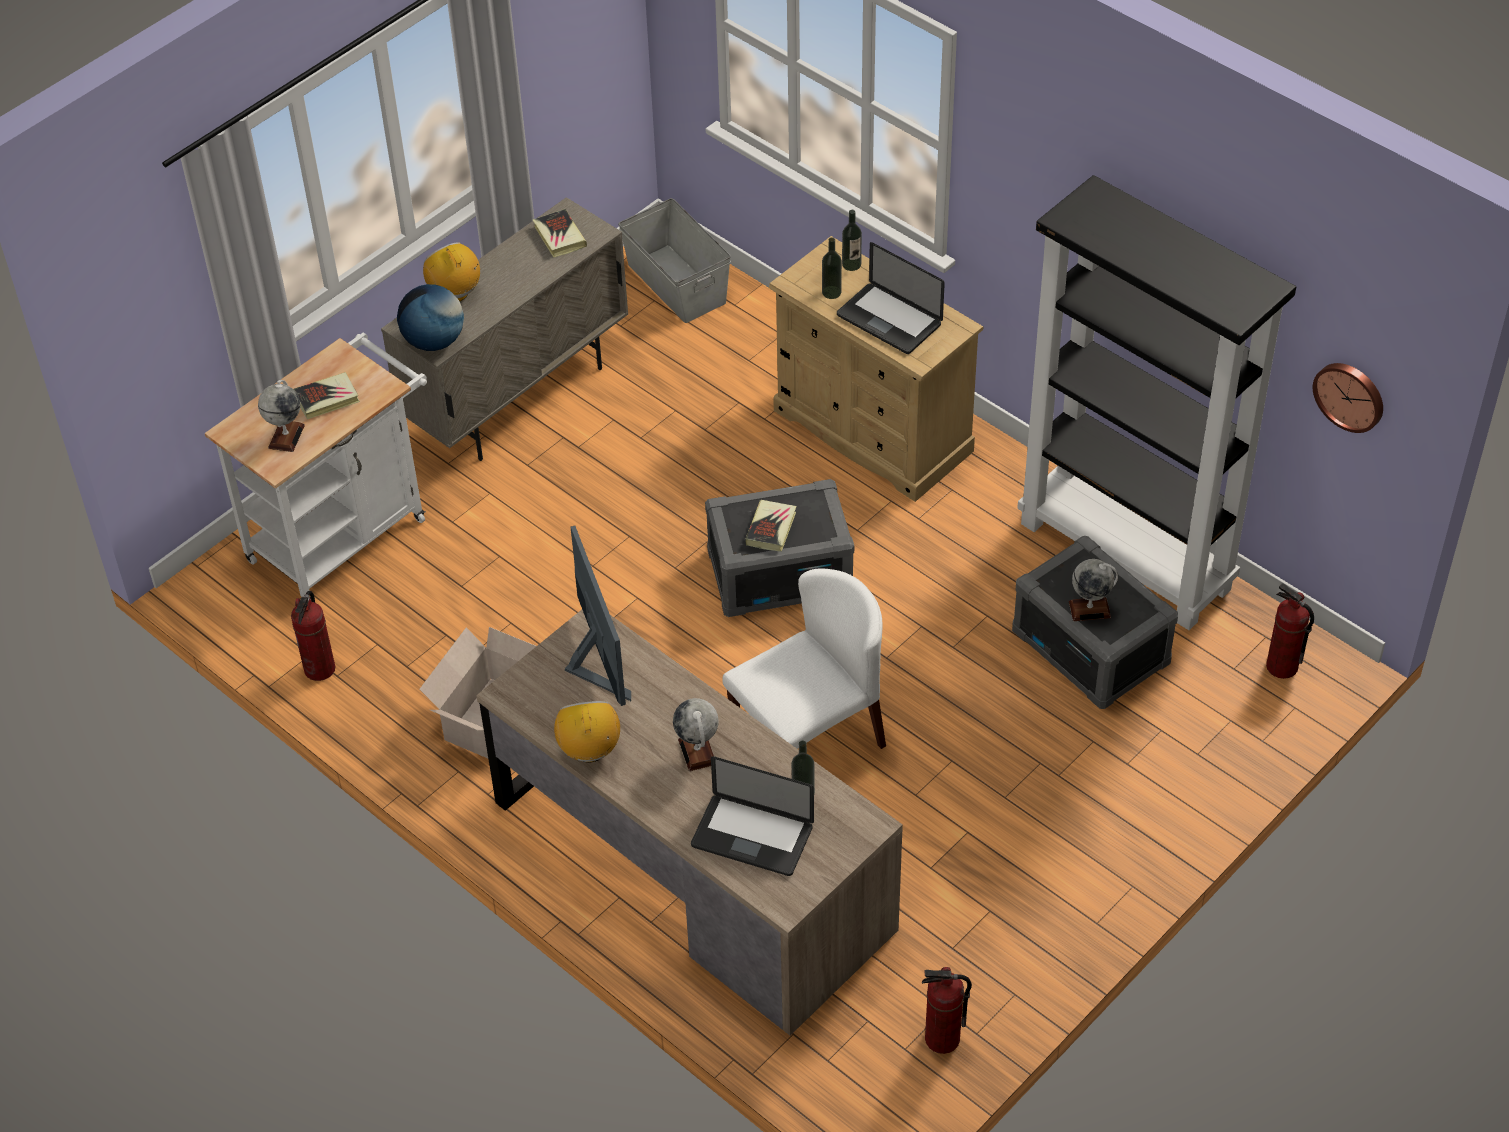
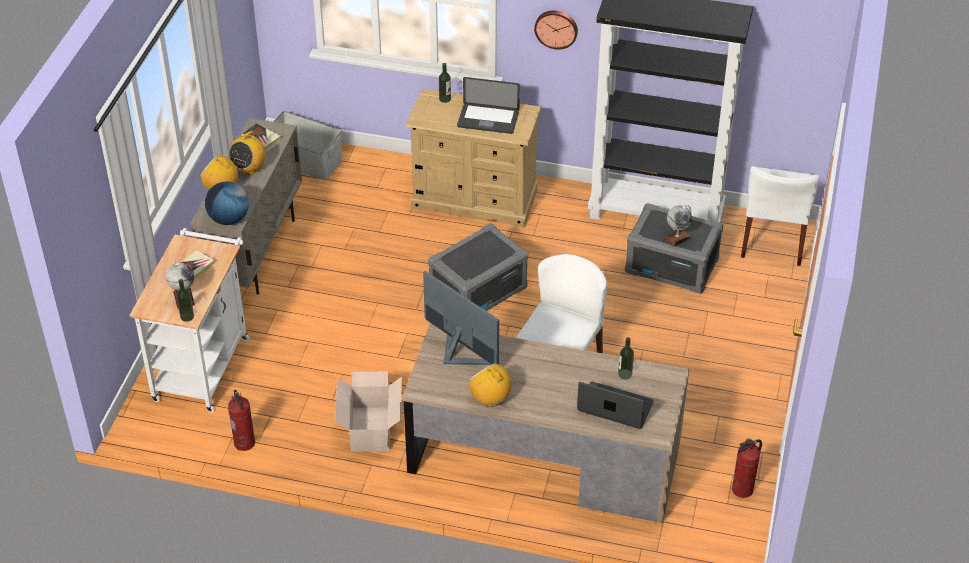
camera: 30 degrees left, 5 degrees down
globe [673,698,719,771] -> none
laptop [691,756,814,876] -> laptop turned 150 degrees counterclockwise [577,381,654,429]
book [746,500,796,552] -> none
bottle [822,238,842,299] -> bottle moved to [177,279,194,322]
fire extinguisher [1266,583,1314,679] -> white chair [741,166,820,266]
wall clock [1313,363,1383,433] -> wall clock moved to [534,10,578,50]
none -> radio [229,131,266,175]

